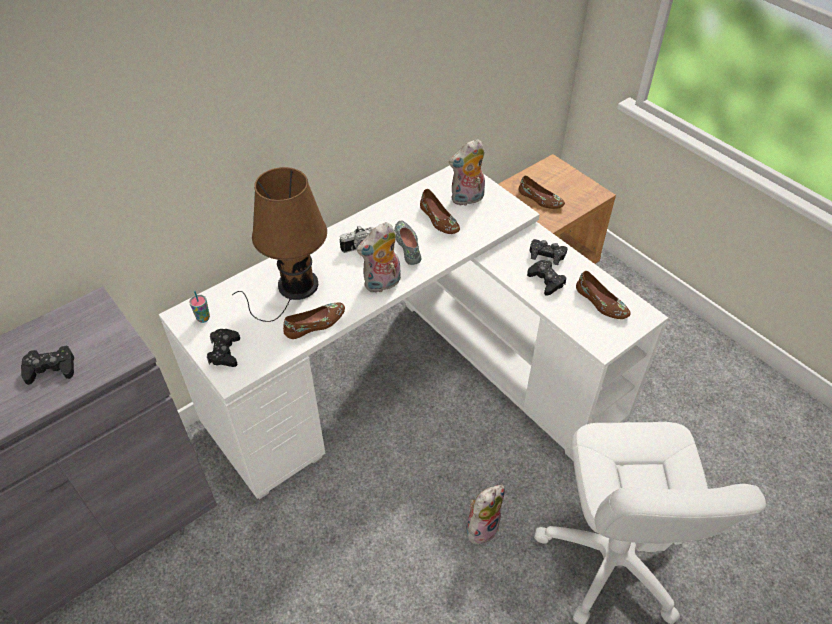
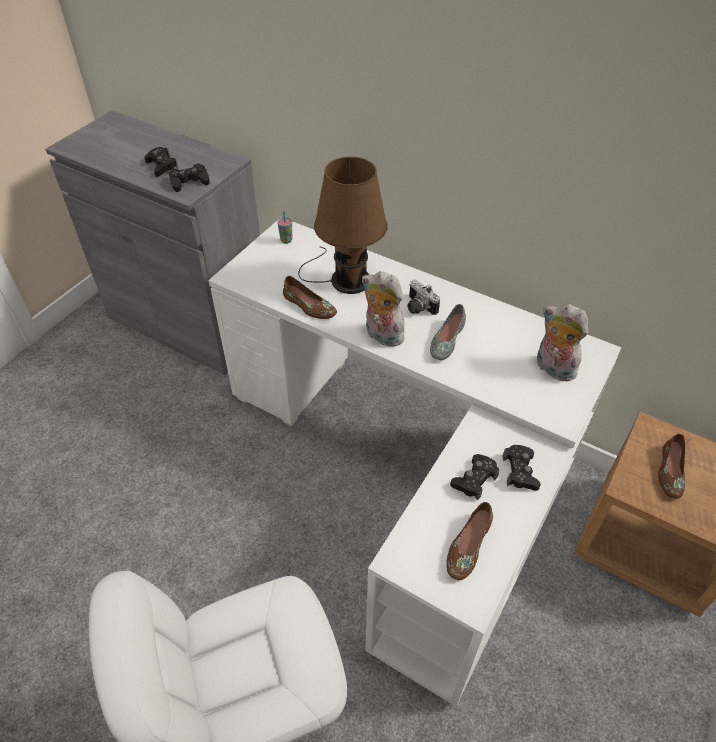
camera: 70 degrees right, 0 degrees up
black game controller [207,329,240,367] -> black game controller moved to [169,163,210,192]
grey shoe [394,220,421,265] -> grey shoe turned 150 degrees clockwise [430,304,466,360]
brown shoe [420,189,460,234] -> none
plush toy [466,485,505,544] -> none

